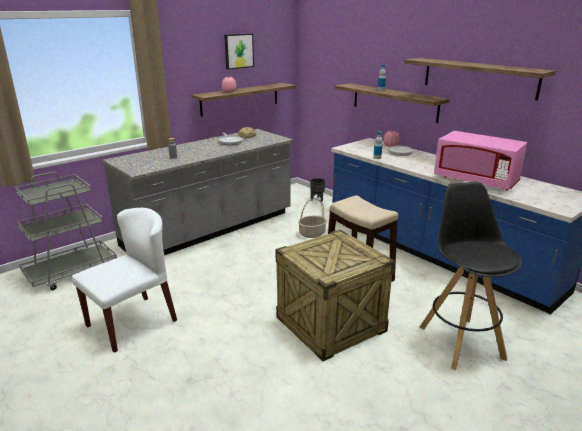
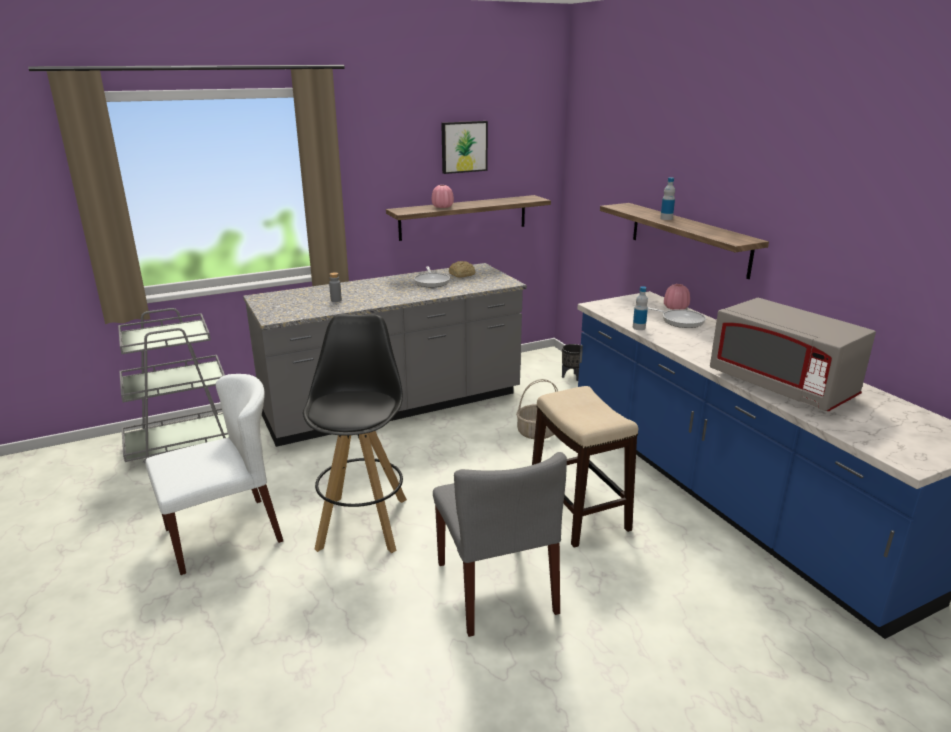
camera: 15 degrees right, 0 degrees up
crate [275,229,395,361] -> grey chair [433,452,567,637]
shelf [404,58,556,101] -> none
black stool [419,182,522,370] -> black stool moved to [303,314,407,553]
pink microwave [434,131,527,190] -> grey microwave [710,298,876,411]

